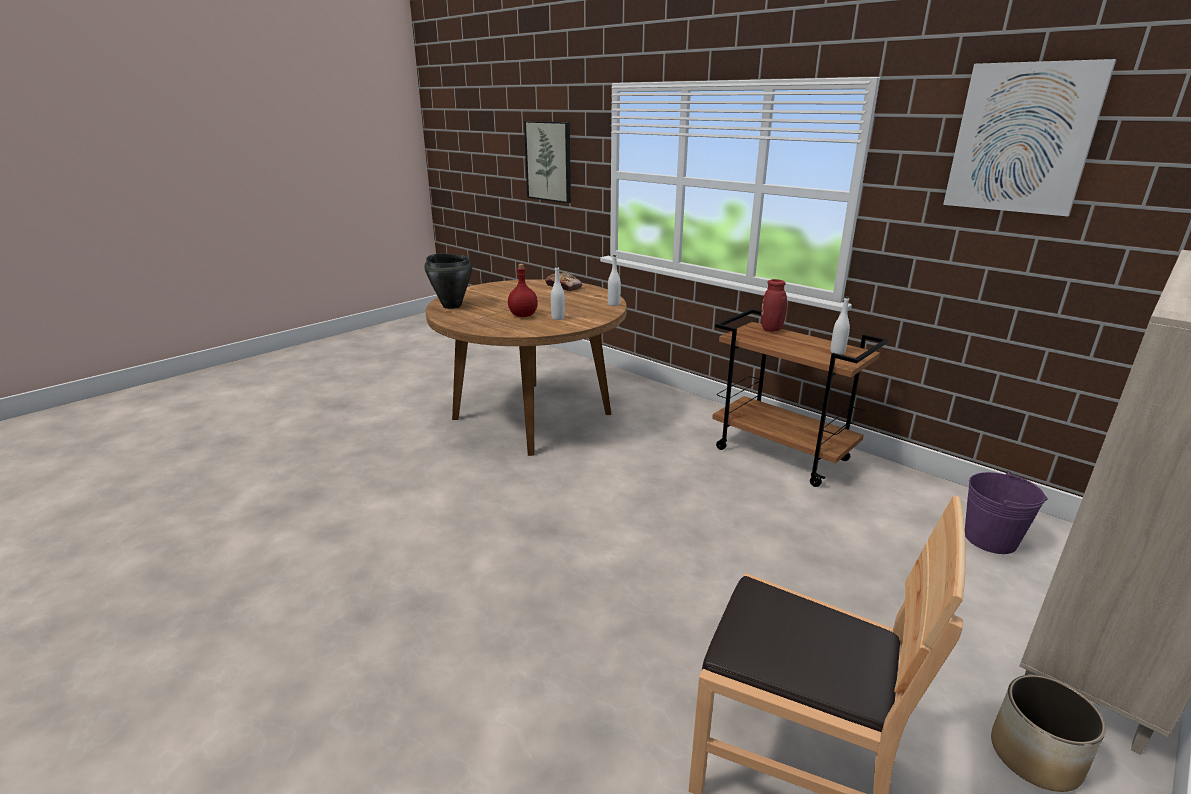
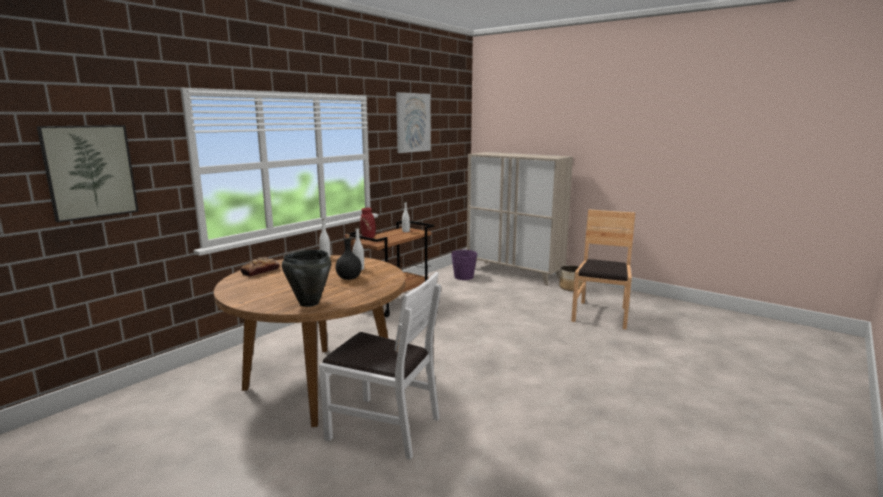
camera: 95 degrees left, 10 degrees down
red bottle [508,264,538,317] -> black bottle [336,234,362,280]
none -> white chair [319,272,441,460]

